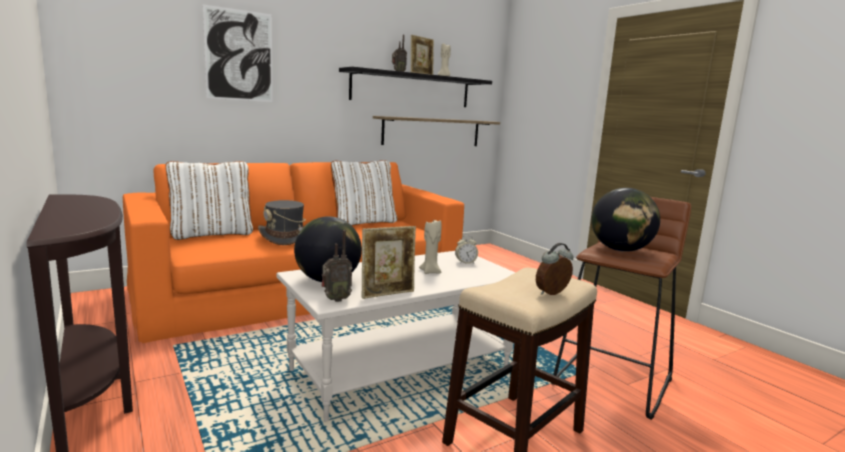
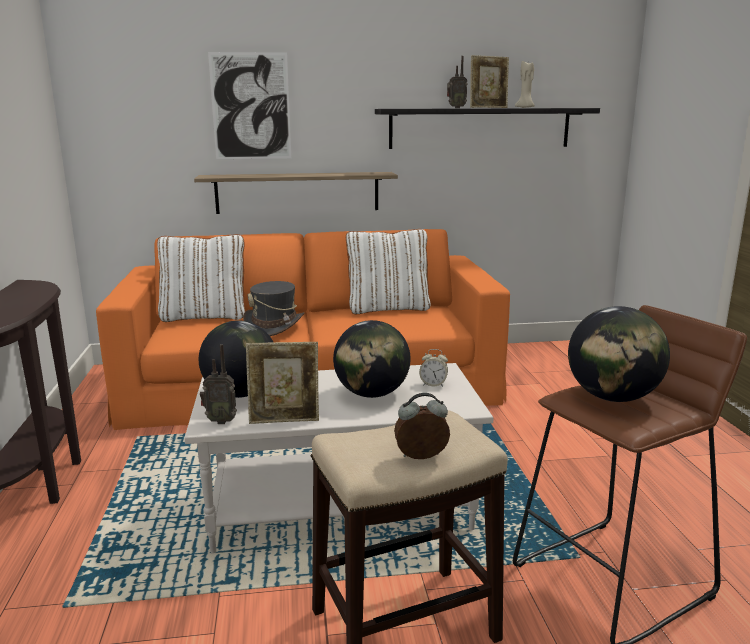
camera: 25 degrees right, 5 degrees up
shelf [373,116,500,146] -> shelf moved to [194,172,398,214]
beige candle [419,218,442,274] -> globe [333,320,410,398]

